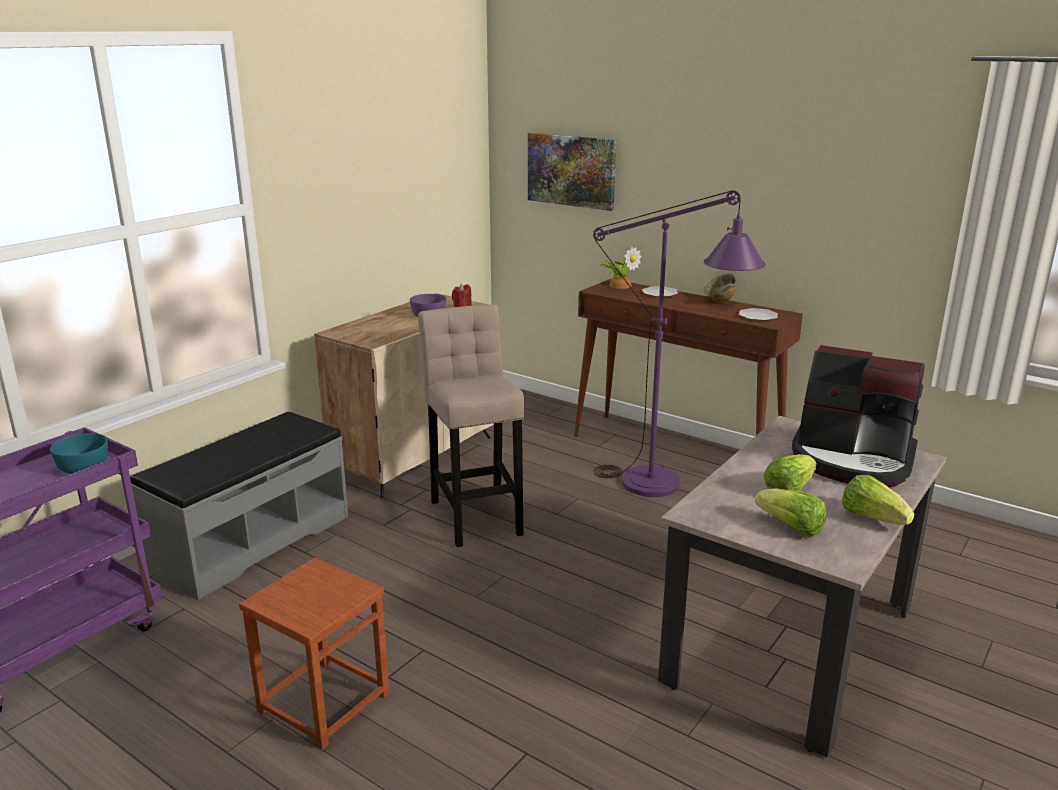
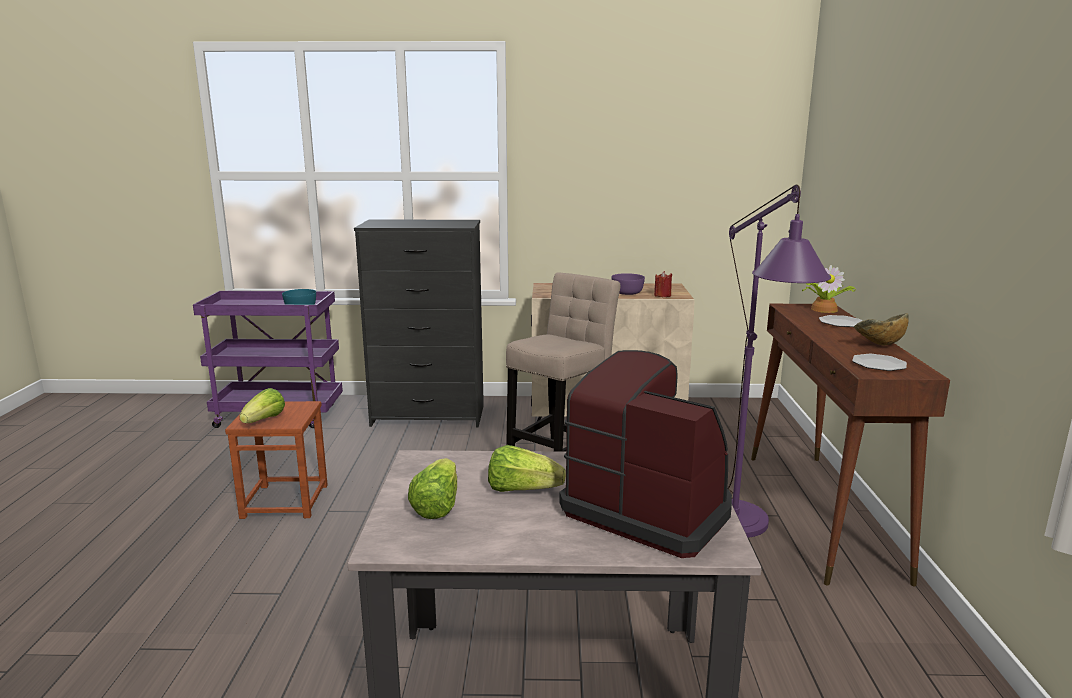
camera: 55 degrees right, 5 degrees down
grey bench [130,412,348,600] -> black dresser [354,219,484,428]
picture [528,133,616,211] -> none
coffee machine [792,345,925,487] -> coffee machine turned 135 degrees clockwise [559,350,732,558]
lettuce [842,475,914,525] -> lettuce moved to [240,388,285,423]

